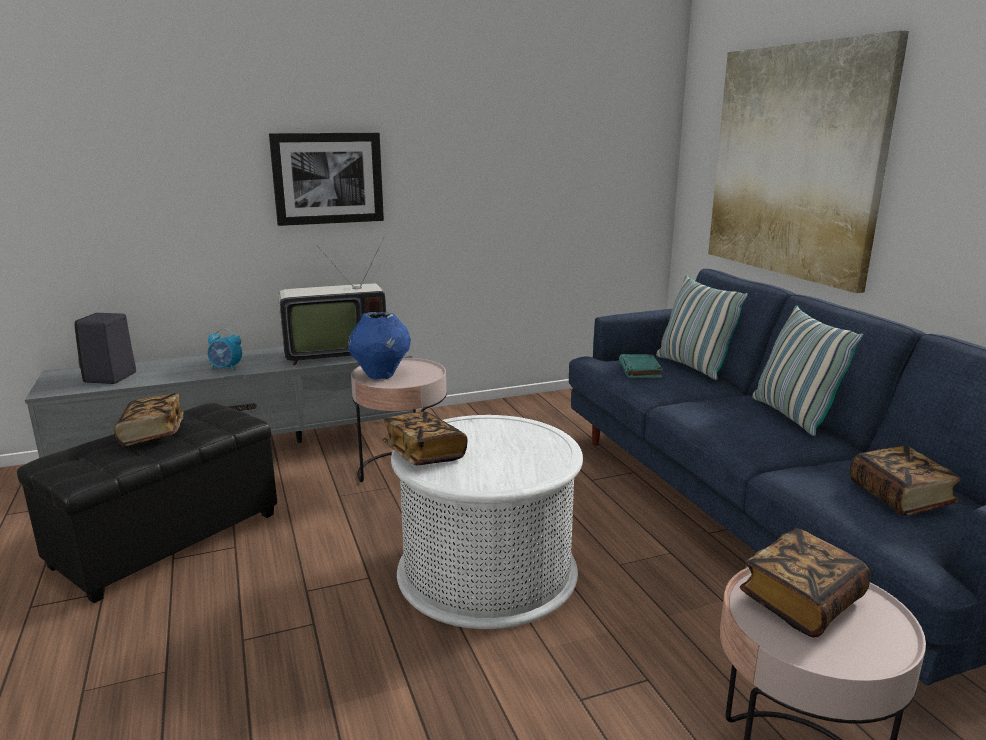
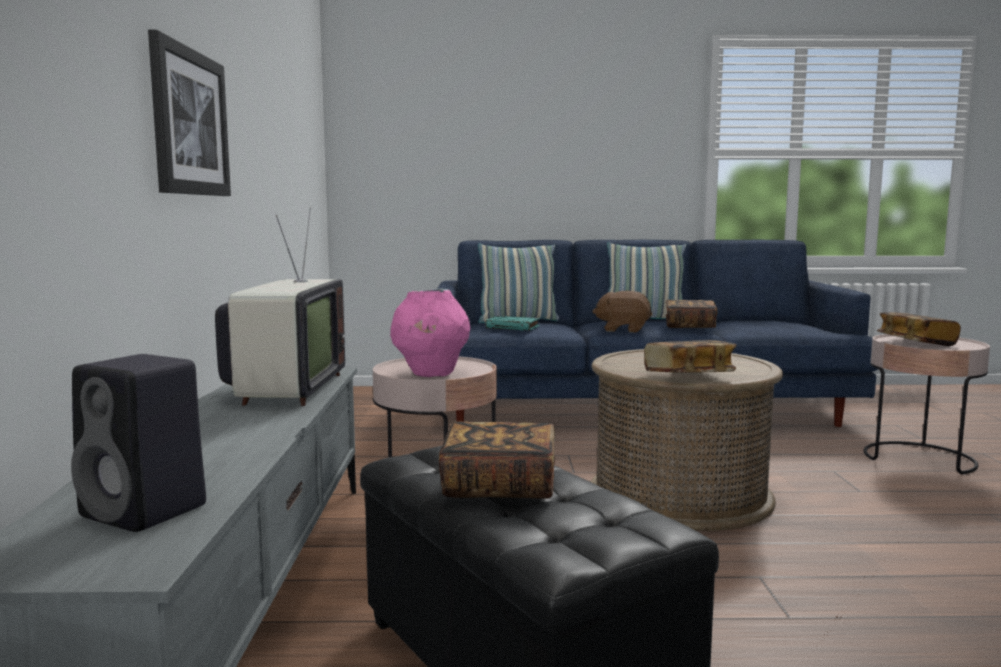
camera: 70 degrees left, 10 degrees down
alarm clock [207,328,242,371] -> none
blue vase [348,312,411,380] -> pink vase [390,289,470,377]
white coffee table [391,415,583,629] -> brown coffee table [591,349,783,531]
picture [708,30,909,293] -> none
book [850,446,962,516] -> book moved to [666,300,717,328]
none -> brown plush toy [592,291,652,333]

